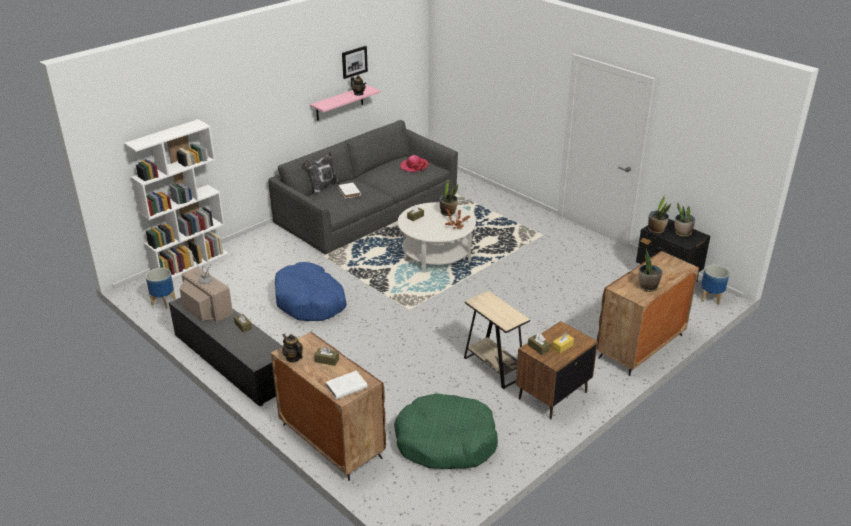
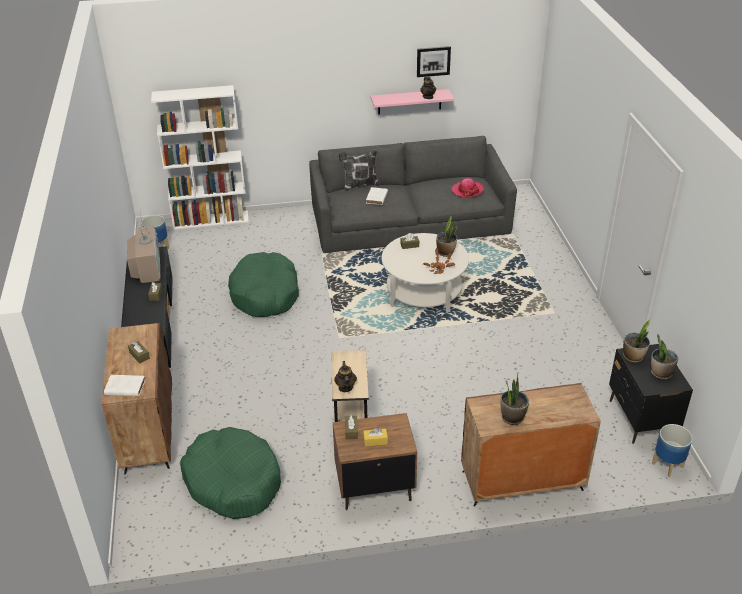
camera: 35 degrees right, 5 degrees up
blue dog bed [275,262,347,321] -> green dog bed [228,252,299,317]
teapot [282,334,303,363] -> teapot moved to [334,361,357,392]

